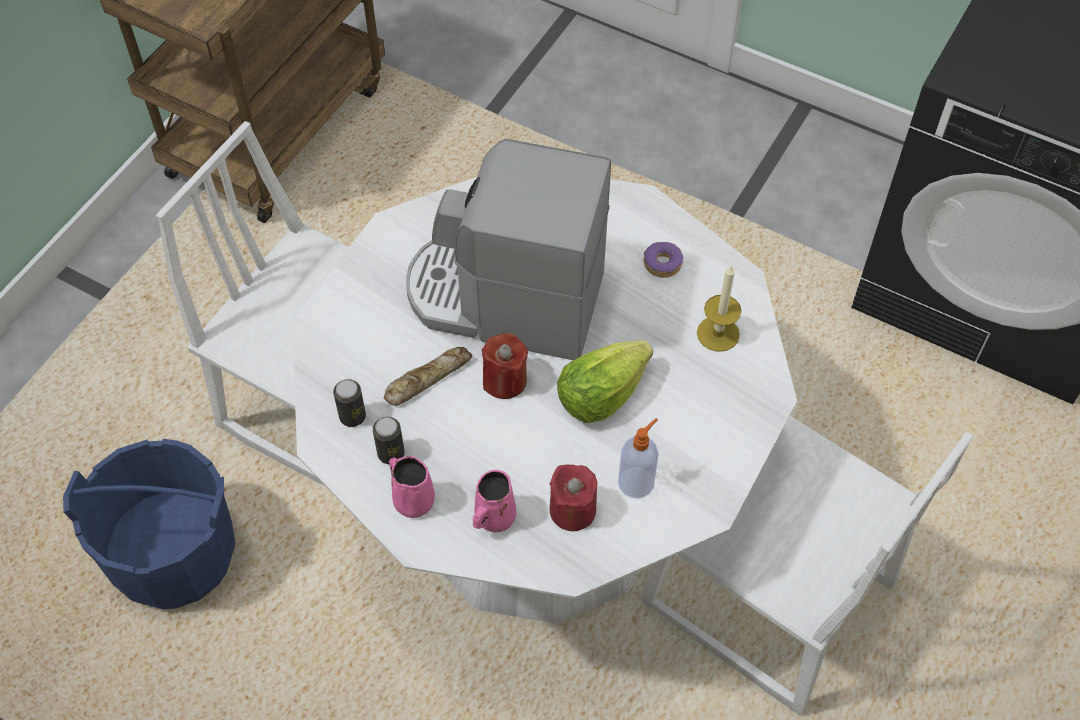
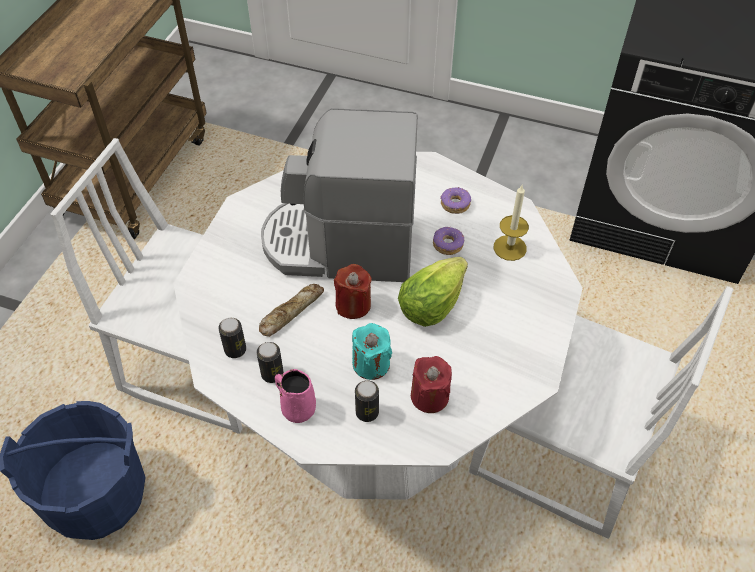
camera: 10 degrees left, 5 degrees down
pink mug [473,470,516,532] -> can [355,380,379,422]
soap dispenser [618,418,659,499] -> none
none -> turquoise candle [352,323,392,380]
none -> donut [433,227,464,255]

